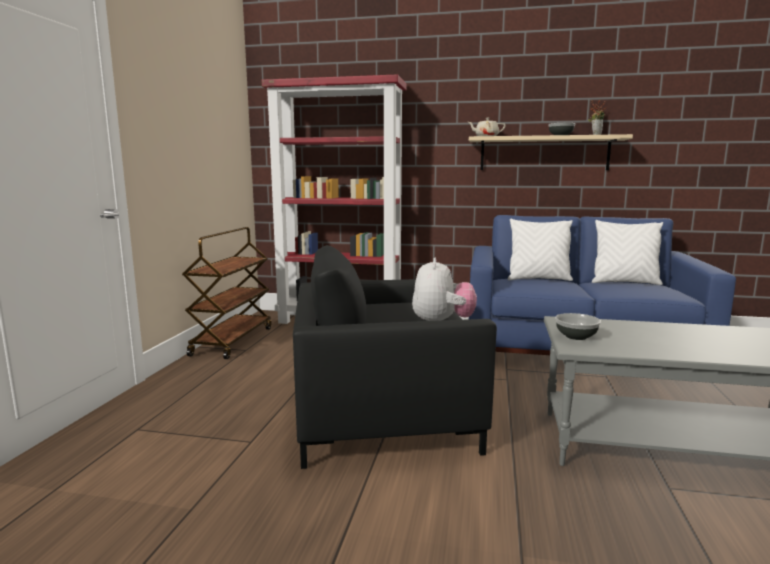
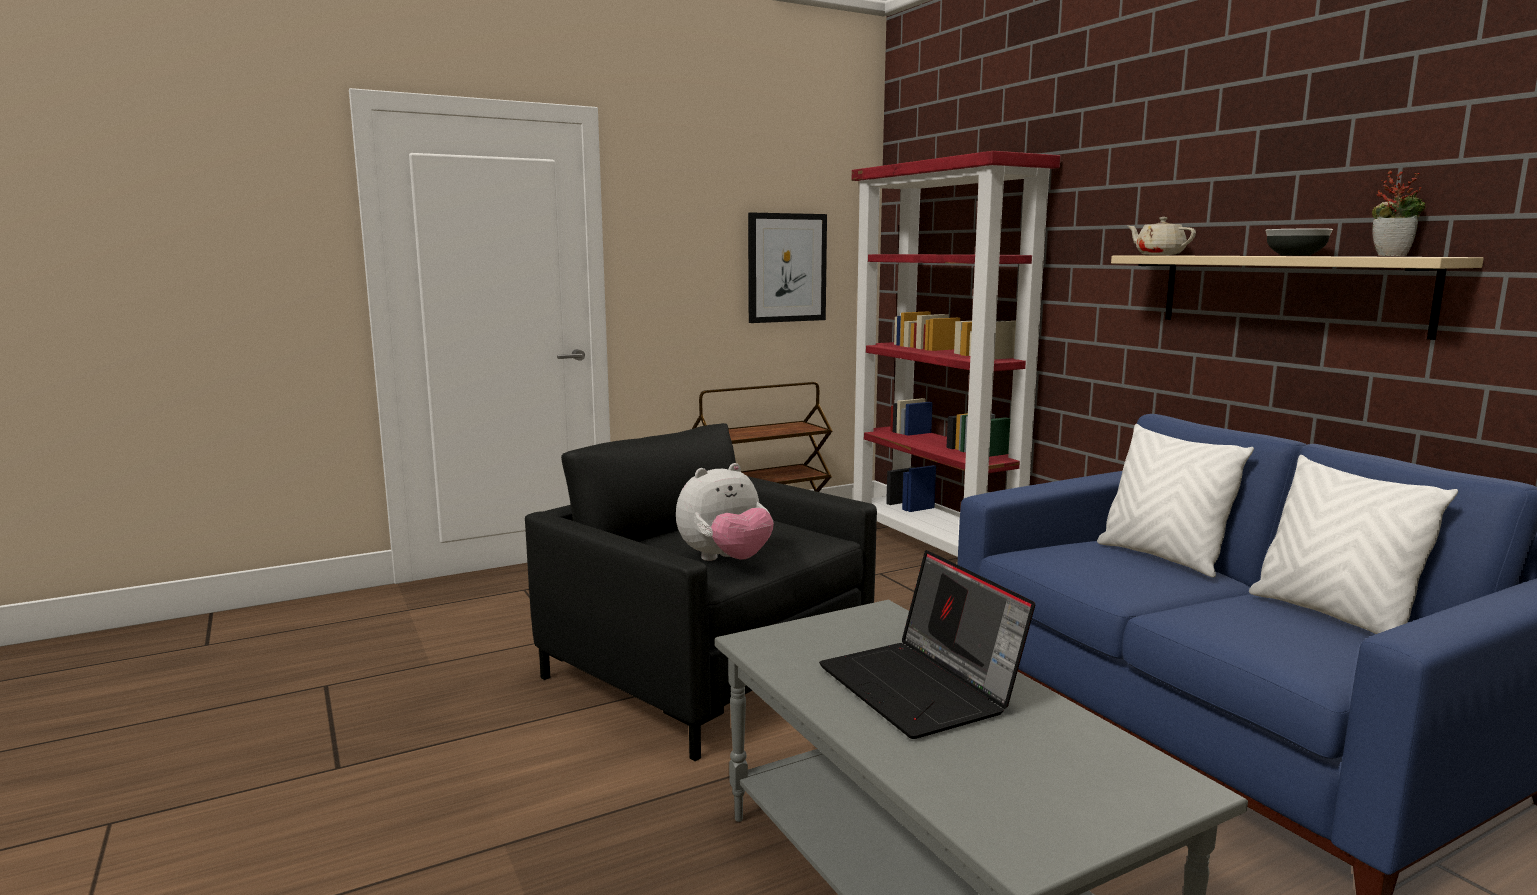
camera: 50 degrees right, 0 degrees up
bowl [555,313,601,340] -> none
none -> picture [748,213,827,323]
none -> laptop [819,550,1035,739]

